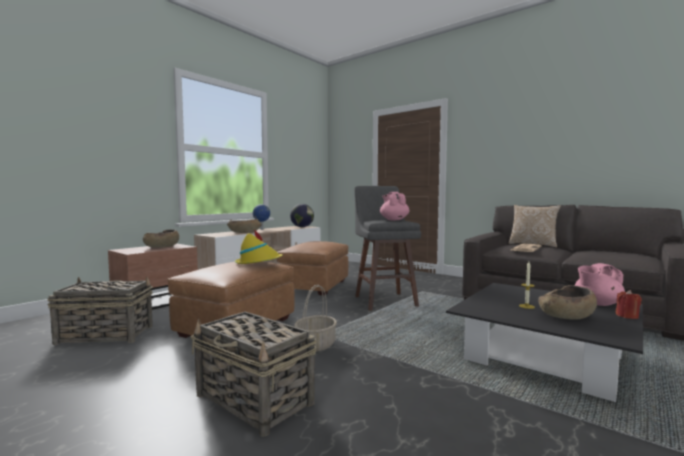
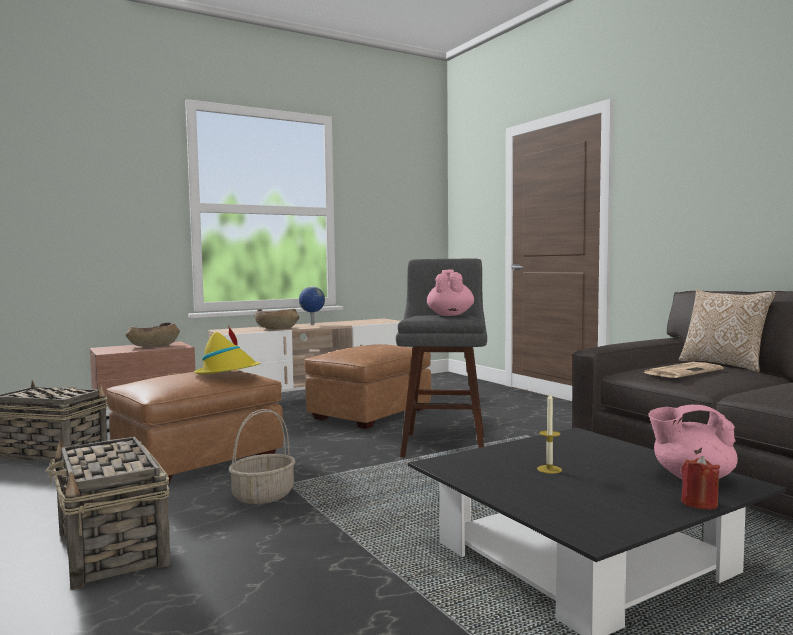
camera: 20 degrees right, 0 degrees up
globe [290,204,314,227] -> none
brown bowl [538,285,597,319] -> none

